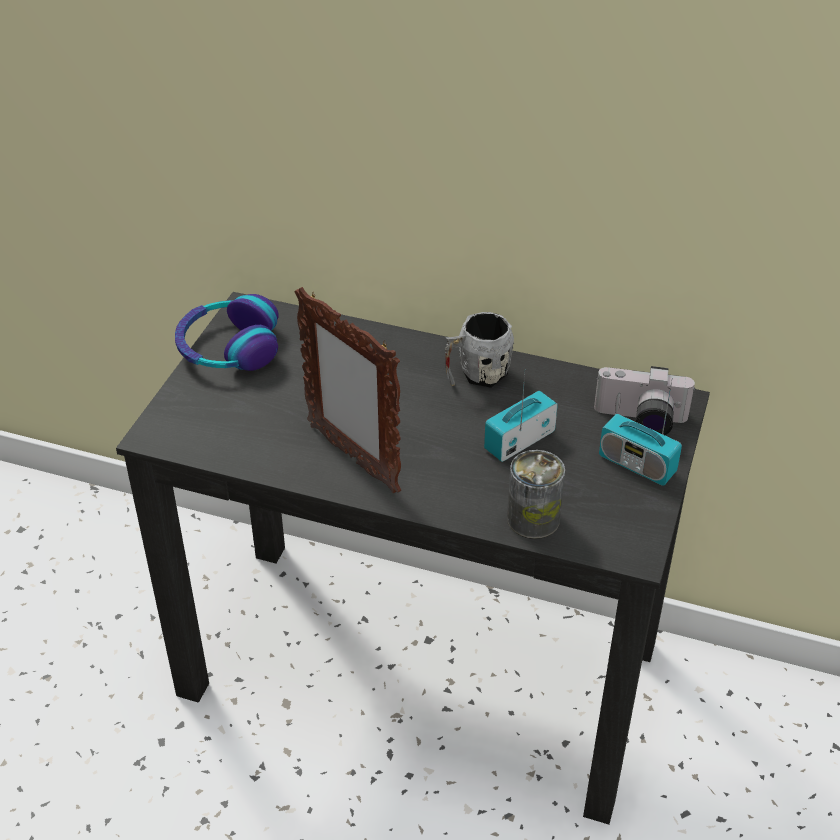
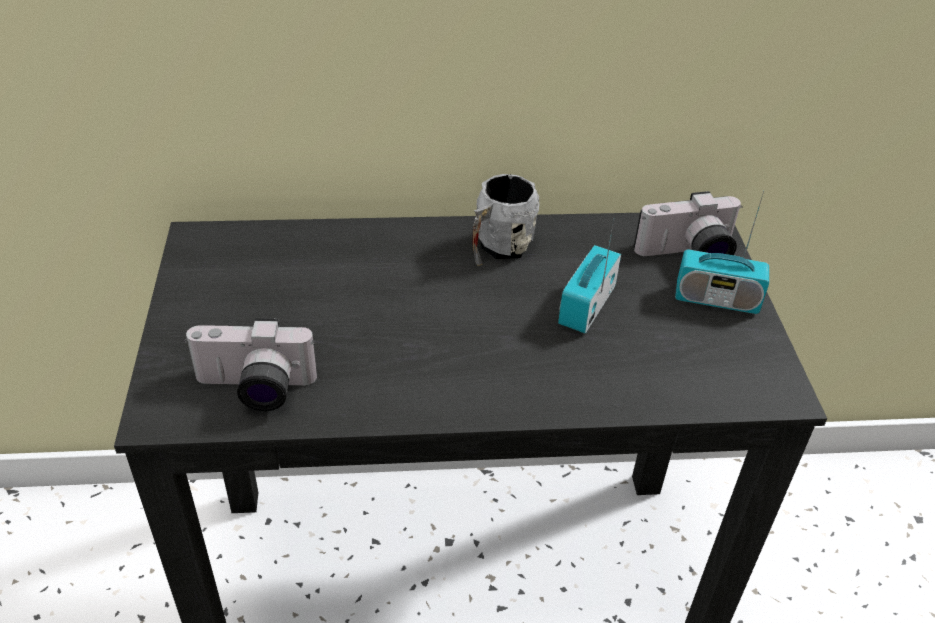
camera: 25 degrees left, 0 degrees up
headphones [175,294,279,371] -> none
picture frame [295,287,401,493] -> none
can [507,450,565,539] -> none
none -> camera [184,318,317,411]

